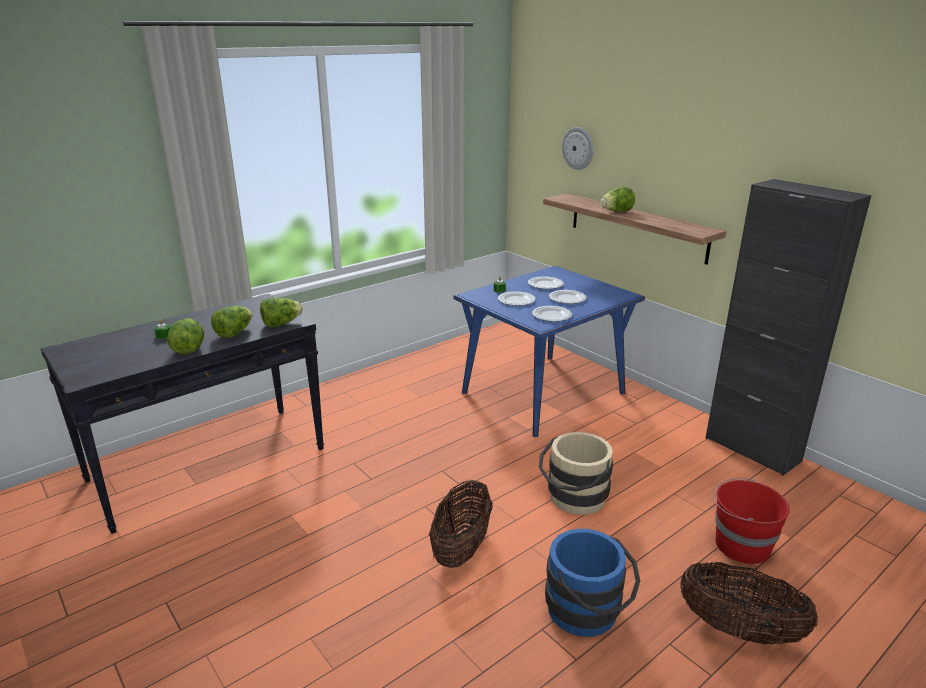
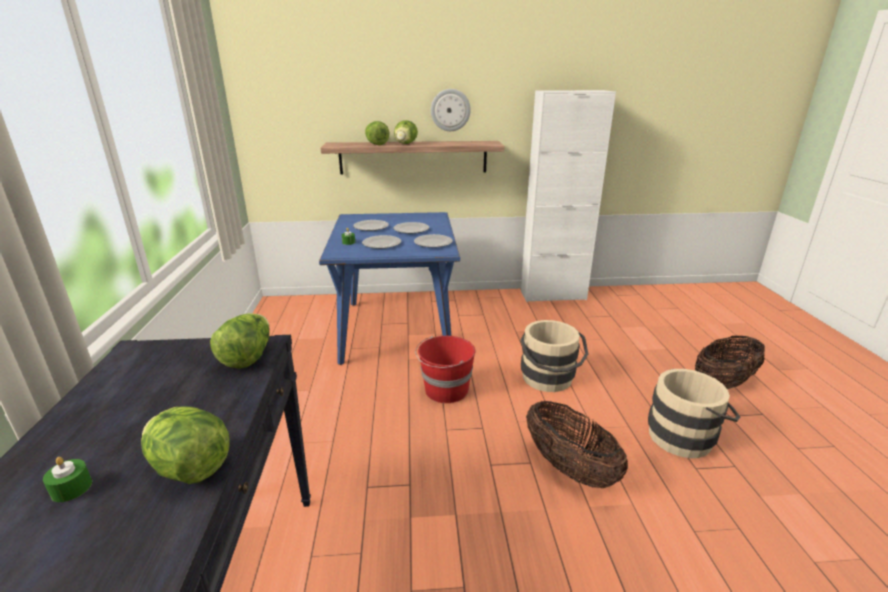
camera: 55 degrees left, 0 degrees up
lettuce [211,306,252,338] -> lettuce moved to [365,121,390,145]
blue bucket [545,529,640,637] -> beige bucket [648,369,741,458]
wall clock [562,127,594,170] -> wall clock moved to [431,89,471,131]
black cabinet [706,179,871,476] -> white cabinet [521,90,616,302]
red bucket [713,478,790,564] -> red bucket moved to [415,336,475,403]

